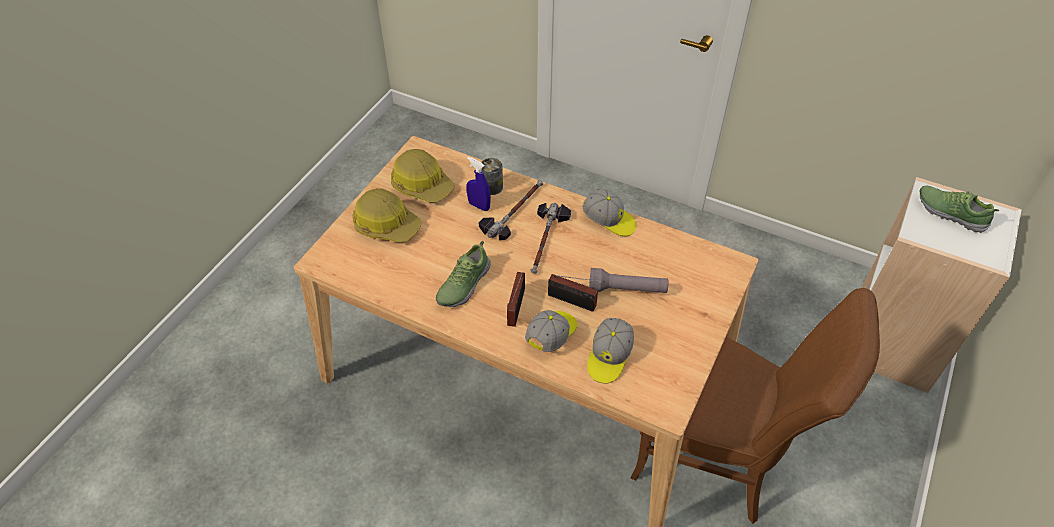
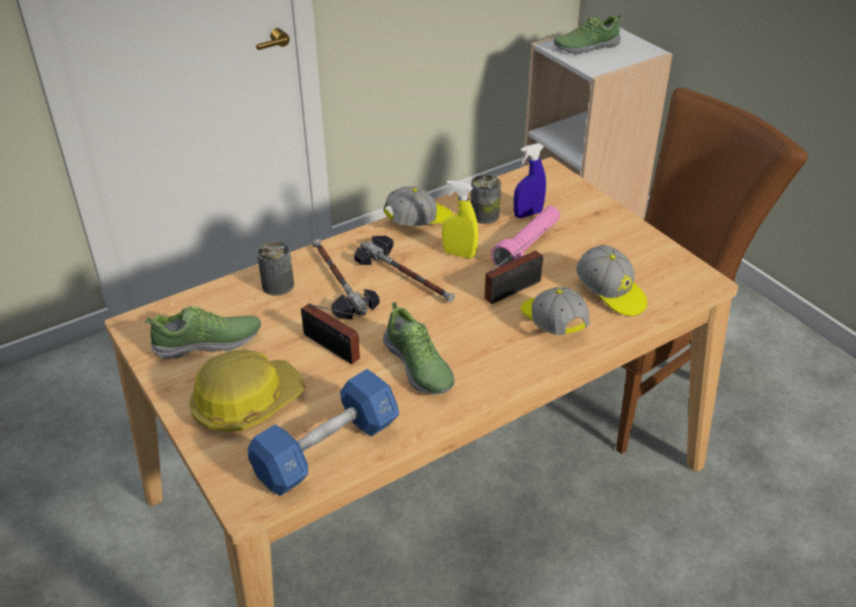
camera: 60 degrees left, 10 degrees down
hard hat [391,149,455,203] -> shoe [145,306,261,359]
blue spray bottle [466,157,491,211] -> blue spray bottle moved to [514,143,546,218]
radio [507,272,525,327] -> radio moved to [301,303,361,364]
grey flashlight [589,268,669,293] -> pink flashlight [491,206,560,267]
none -> blue dumbbell [248,369,399,496]
none -> yellow spray bottle [442,181,478,258]
none -> can [471,175,501,224]

